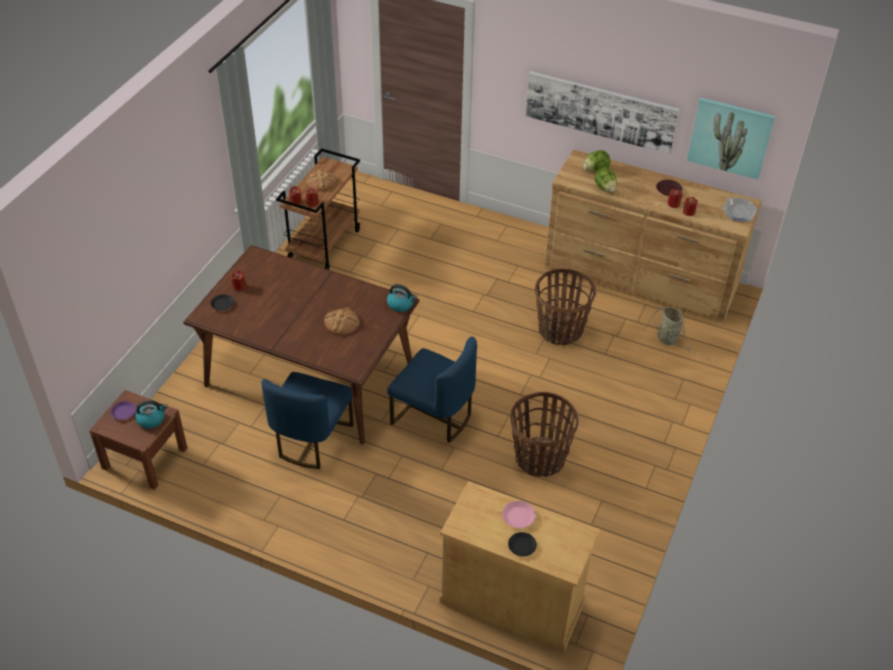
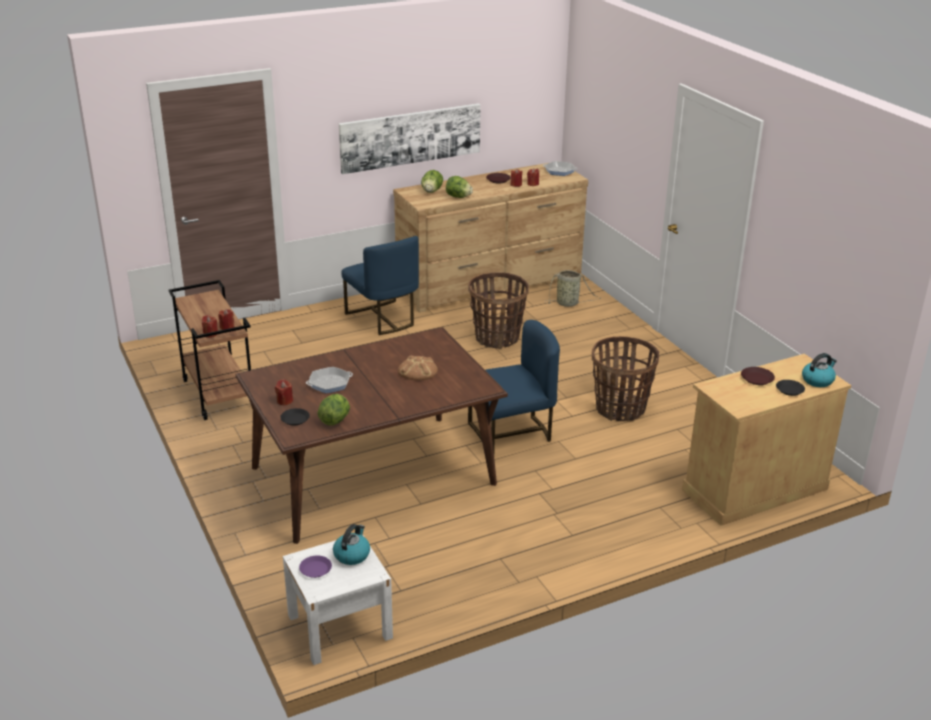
camera: 50 degrees left, 15 degrees down
brown nightstand [89,390,187,490] -> white nightstand [283,535,393,665]
blue chair [261,372,354,469] -> blue chair moved to [341,236,419,335]
bread [306,169,337,191] -> none
kettle [387,284,417,312] -> kettle moved to [802,353,837,387]
pink plate [502,501,536,528] -> brown plate [741,367,775,385]
picture [687,97,775,180] -> none
none -> frying pan [306,367,353,393]
none -> lettuce [317,394,350,426]

